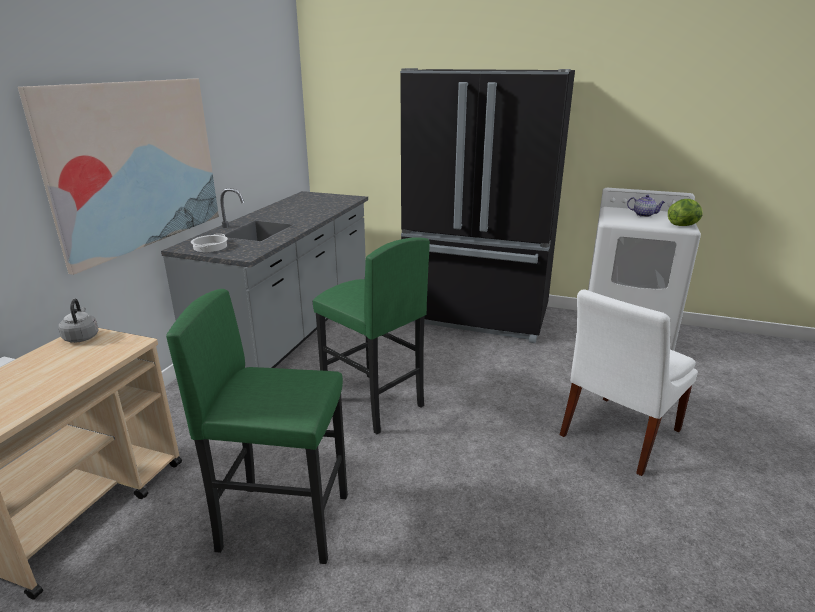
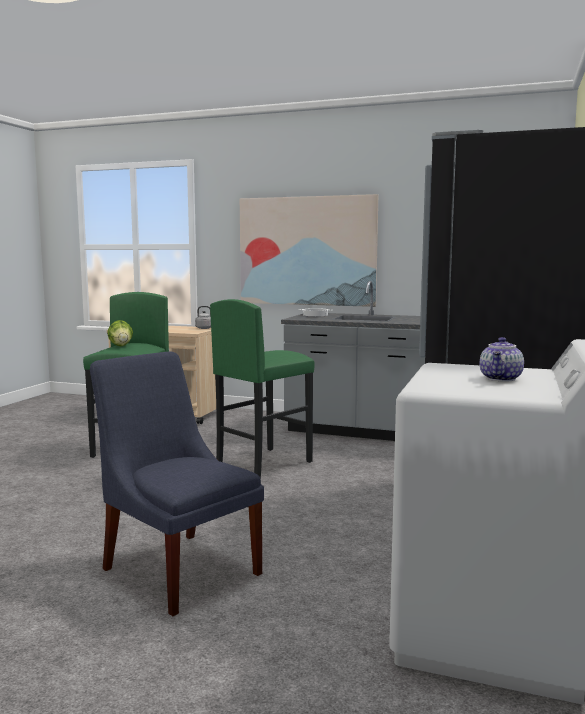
camera: 90 degrees right, 15 degrees down
white chair [560,290,698,476] -> blue chair [90,351,264,616]
lettuce [668,199,703,226] -> lettuce moved to [107,320,133,346]

